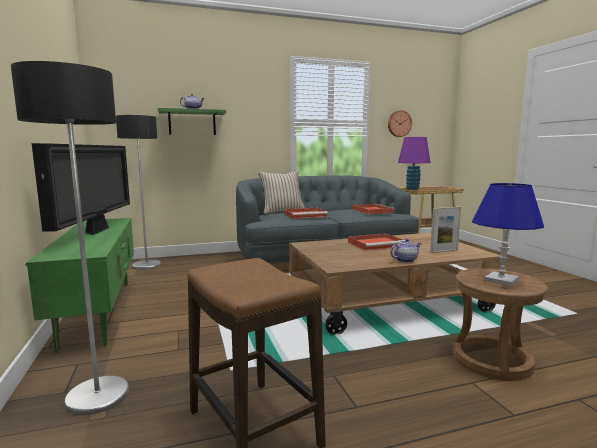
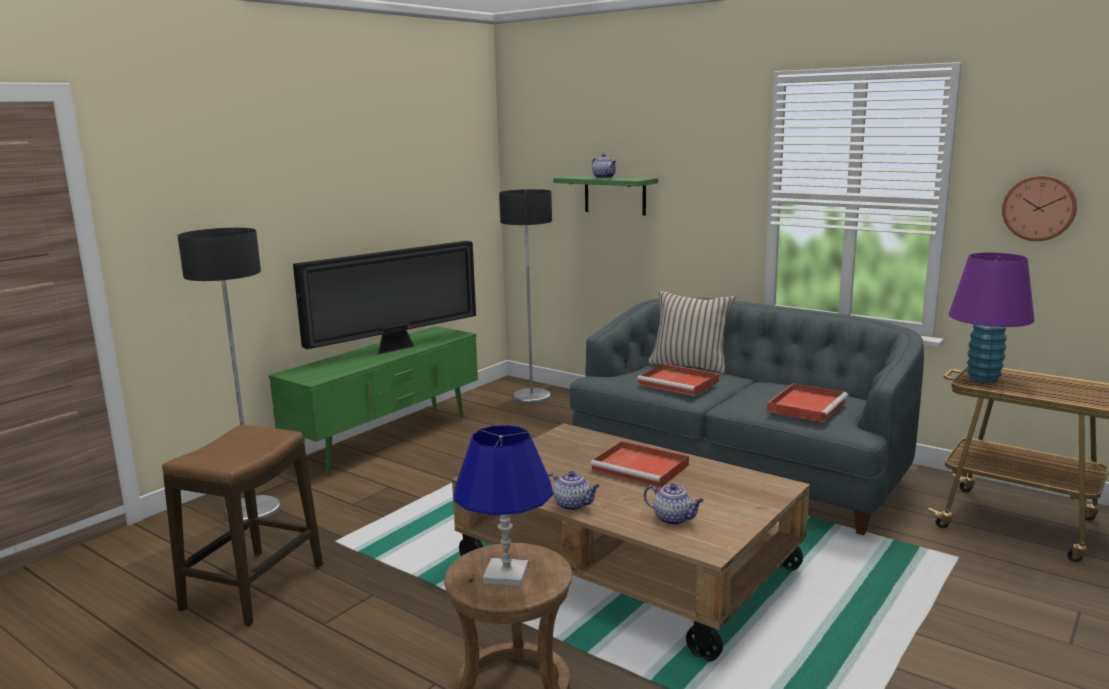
camera: 55 degrees right, 5 degrees up
picture frame [430,207,461,253] -> teapot [644,484,704,525]

